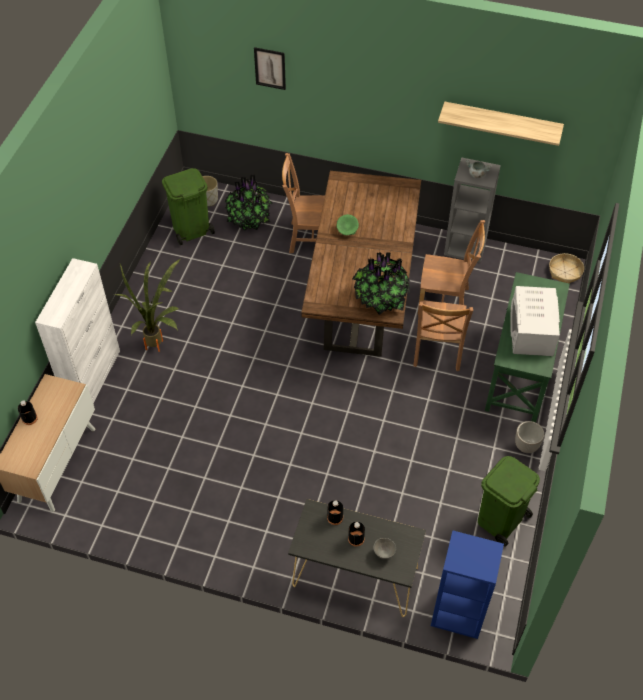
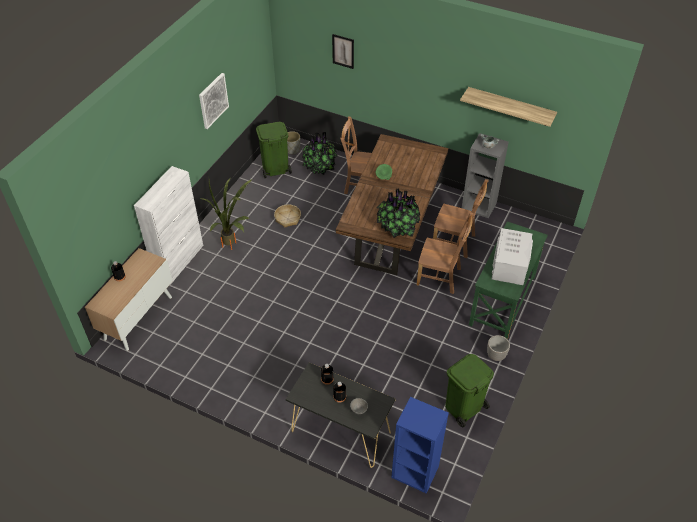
camera: 10 degrees right, 5 degrees down
brown chair [413,301,473,371] -> brown chair turned 90 degrees counterclockwise [417,213,474,294]
basket [549,253,584,283] -> basket moved to [274,204,301,228]
none -> picture [199,73,229,129]

